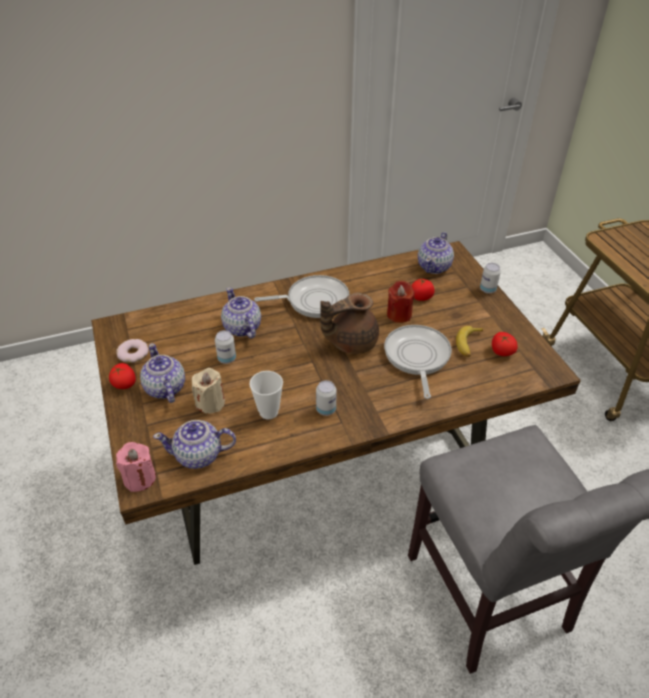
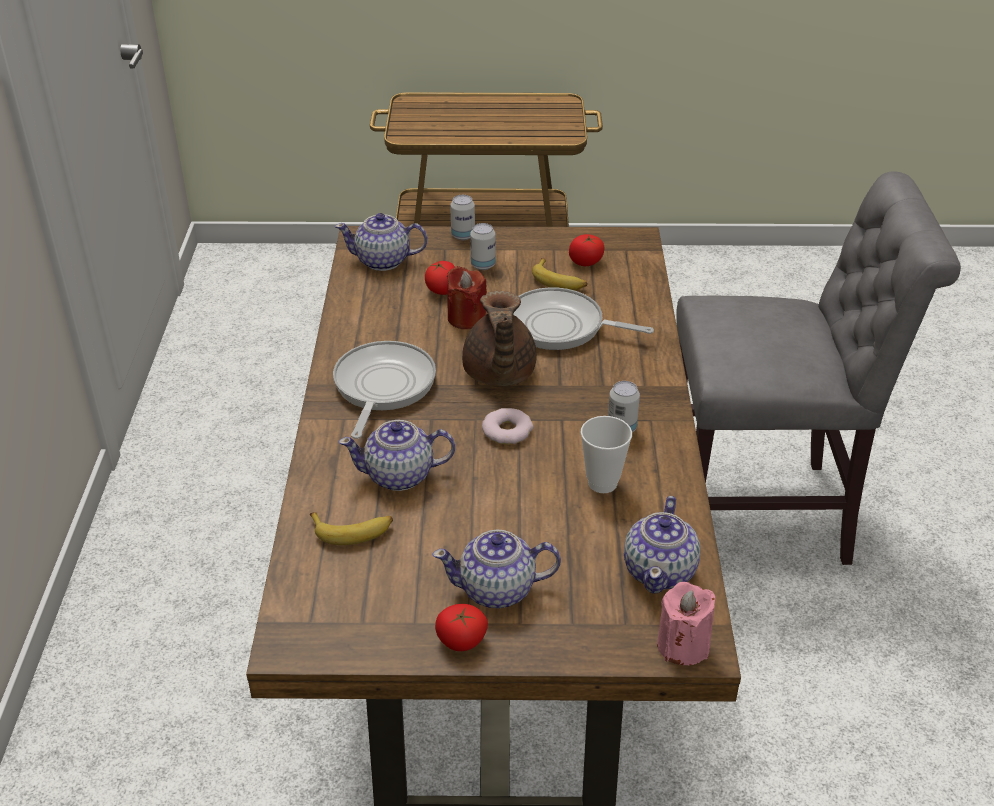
camera: 70 degrees left, 5 degrees down
donut [116,339,149,363] -> donut moved to [482,408,534,444]
beige candle [192,368,225,414] -> none
can [215,330,236,364] -> can moved to [470,223,496,270]
teapot [418,232,454,274] -> teapot turned 135 degrees clockwise [335,213,427,271]
none -> banana [310,512,393,545]

